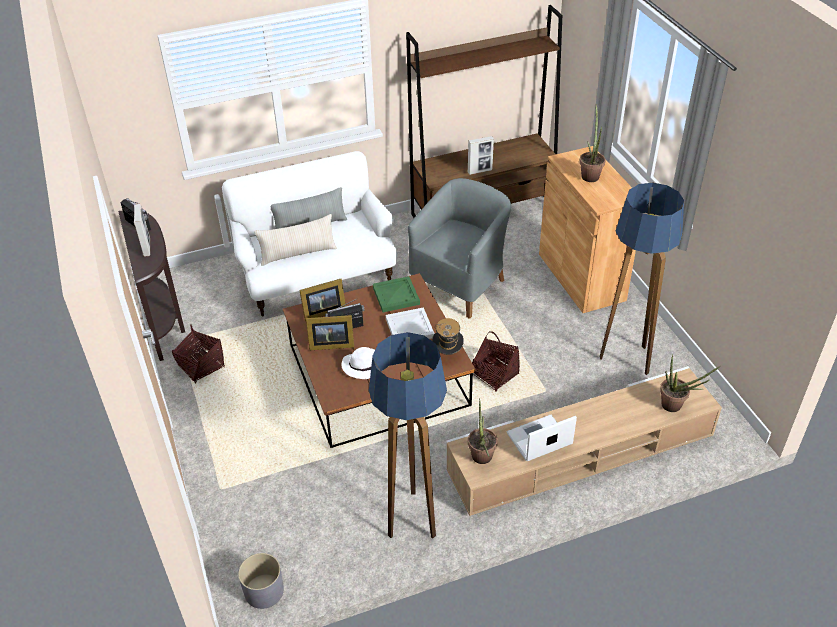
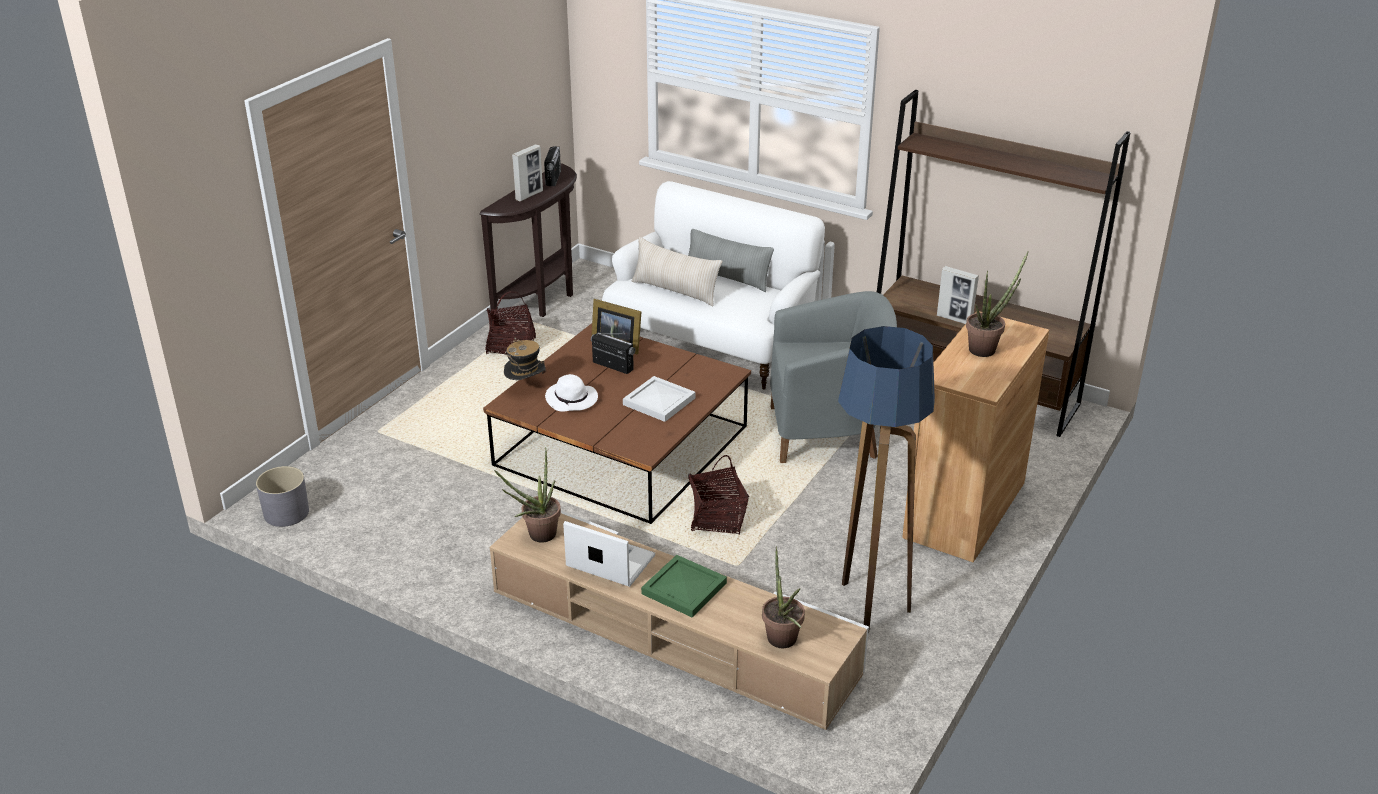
camera: 50 degrees right, 10 degrees down
picture frame [306,315,354,350] -> none
floor lamp [369,332,447,539] -> none
green tray [373,276,420,312] -> green tray moved to [641,555,727,618]
hat [432,318,464,355] -> hat moved to [504,337,546,380]

